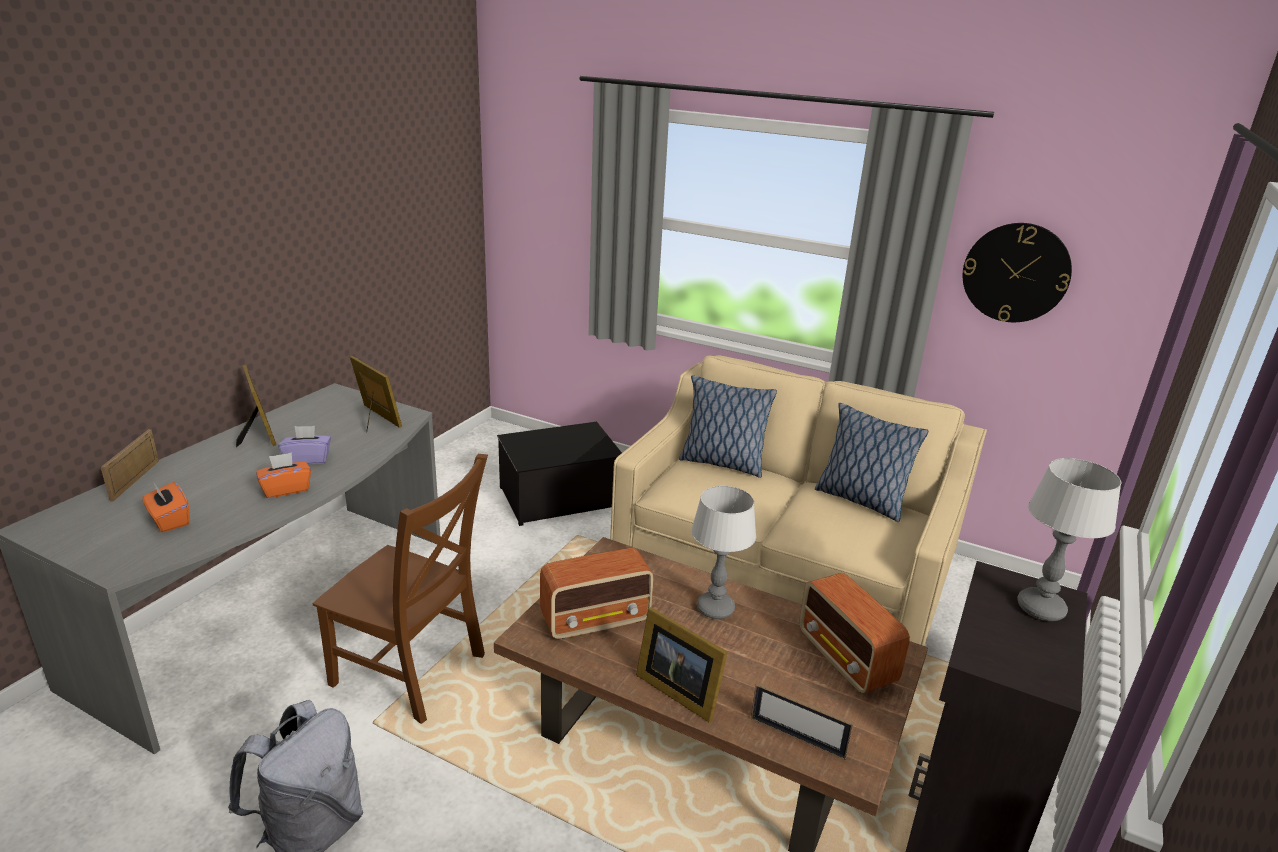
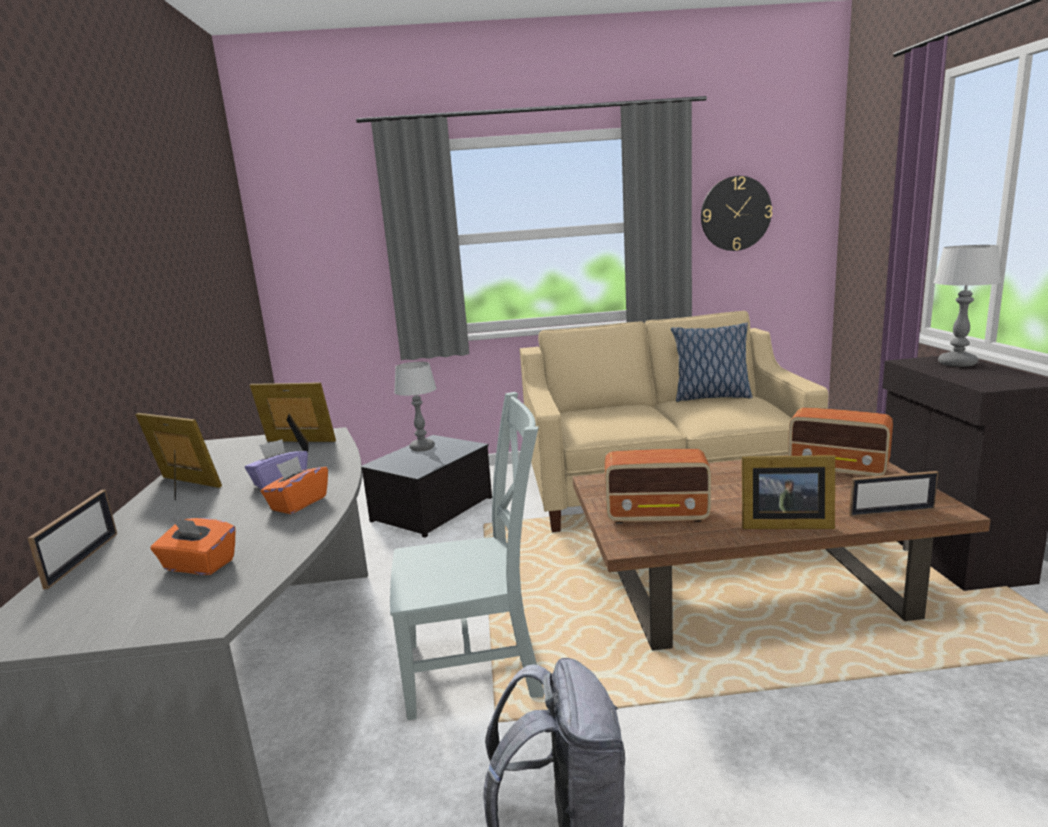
camera: 30 degrees left, 10 degrees down
picture frame [101,429,159,502] -> picture frame turned 150 degrees counterclockwise [28,489,117,589]
brown chair [313,454,488,724] -> grey chair [390,392,544,720]
radio [540,548,653,639] -> radio turned 60 degrees clockwise [605,449,711,523]
pillow [679,375,777,478] -> none
table lamp [691,486,756,619] -> table lamp moved to [394,362,437,452]

